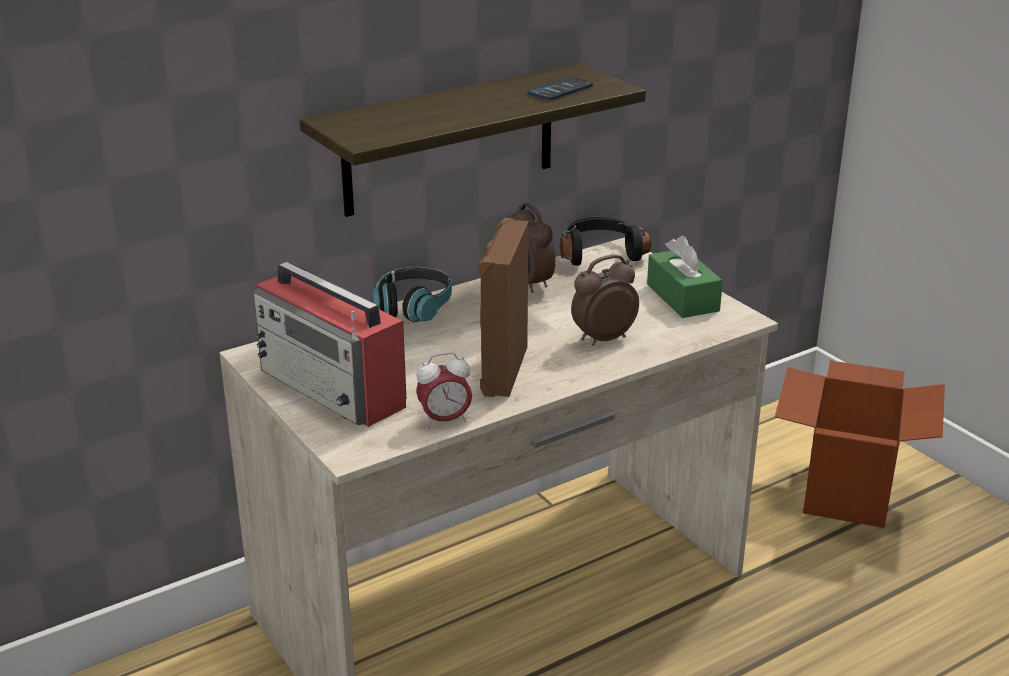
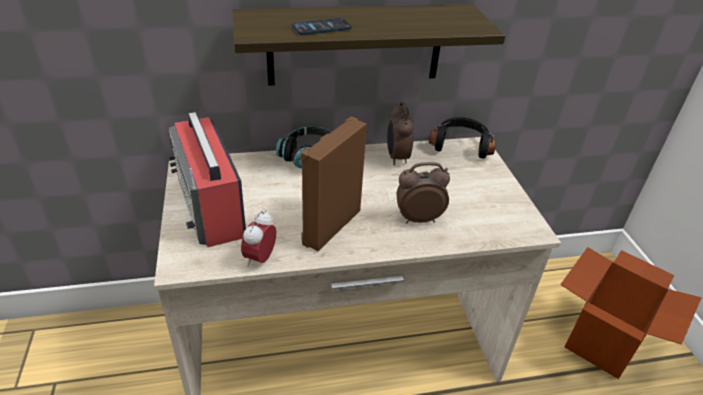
camera: 20 degrees right, 10 degrees up
alarm clock [416,352,472,428] -> alarm clock turned 105 degrees clockwise [241,210,276,267]
phone [528,77,593,100] -> phone moved to [292,18,352,35]
green tissue box [647,236,723,318] -> none

